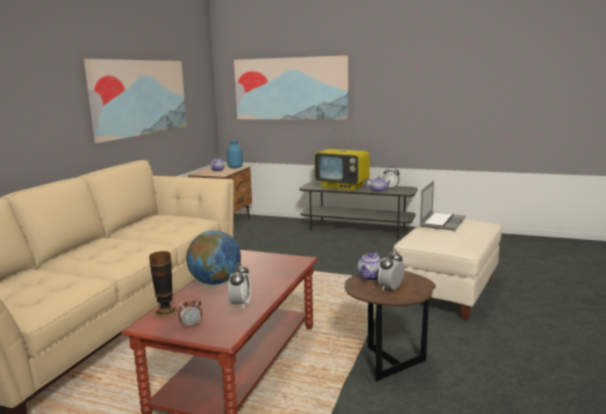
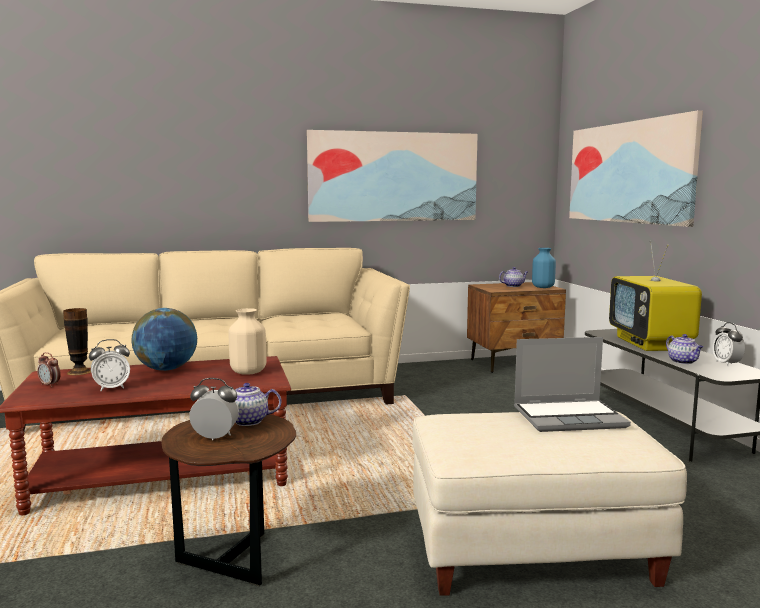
camera: 55 degrees right, 5 degrees down
none -> beige vase [229,308,266,375]

